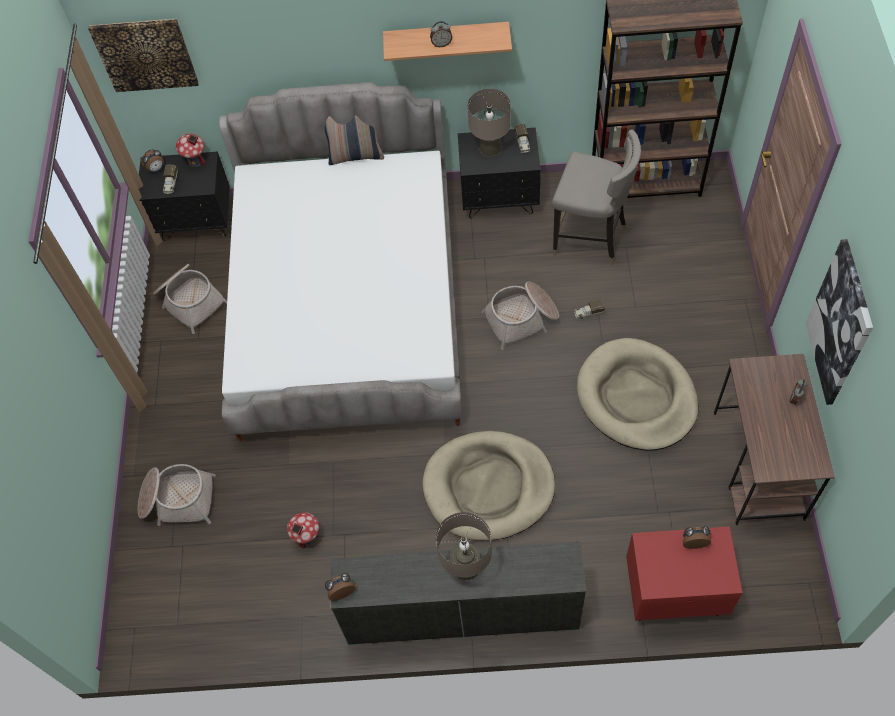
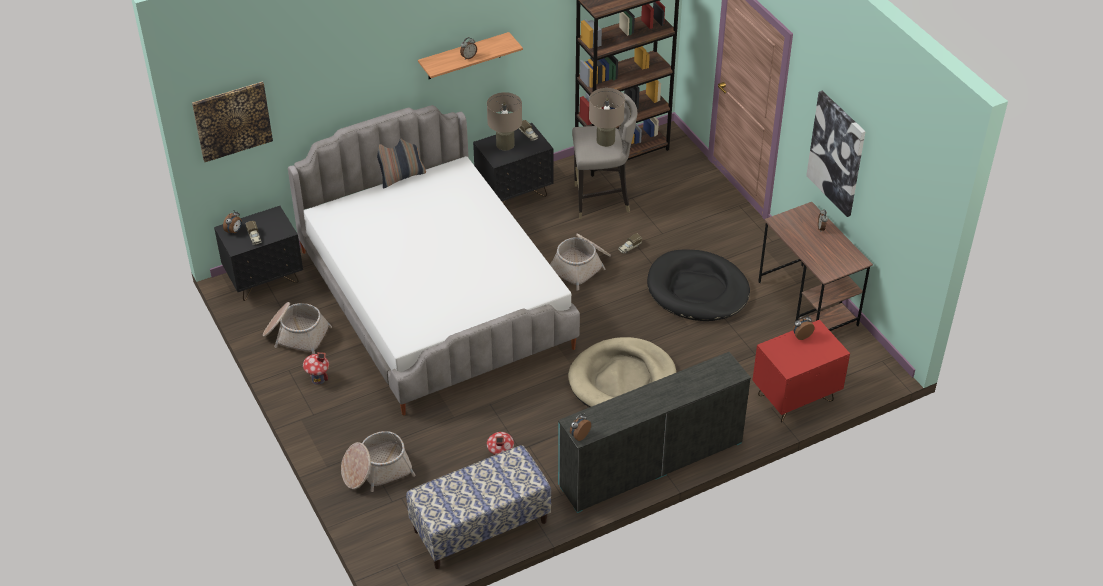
camera: 30 degrees left, 15 degrees down
toy house [176,134,206,167] -> toy house moved to [303,352,329,385]
beige table lamp [436,512,492,581] -> beige table lamp moved to [589,88,625,147]
beige dog bed [577,338,698,451] -> black dog bed [647,249,750,321]
none -> bench [406,445,551,569]

